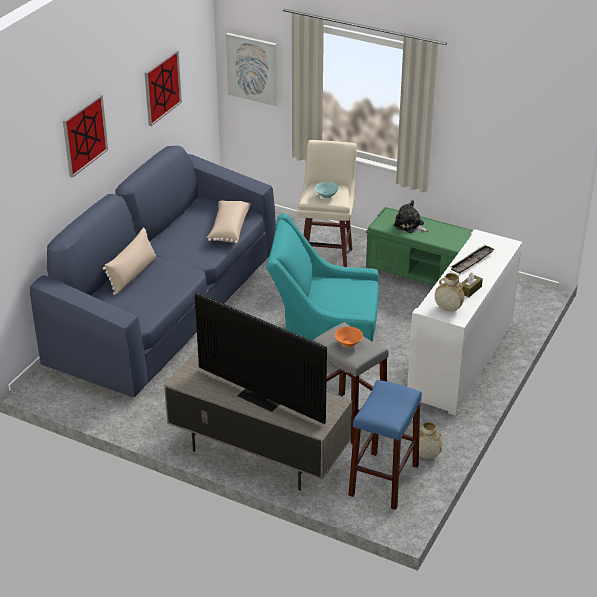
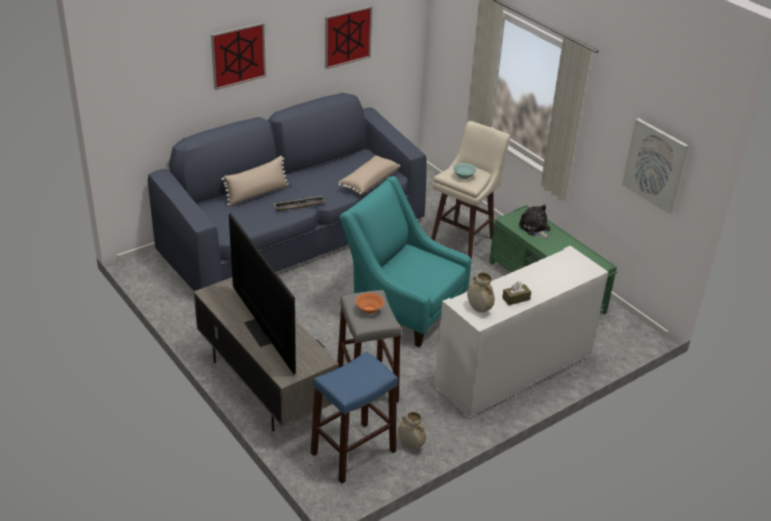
camera: 25 degrees right, 0 degrees up
picture [226,33,278,106] -> picture moved to [622,118,689,214]
tray [451,244,494,274] -> tray moved to [274,196,325,211]

